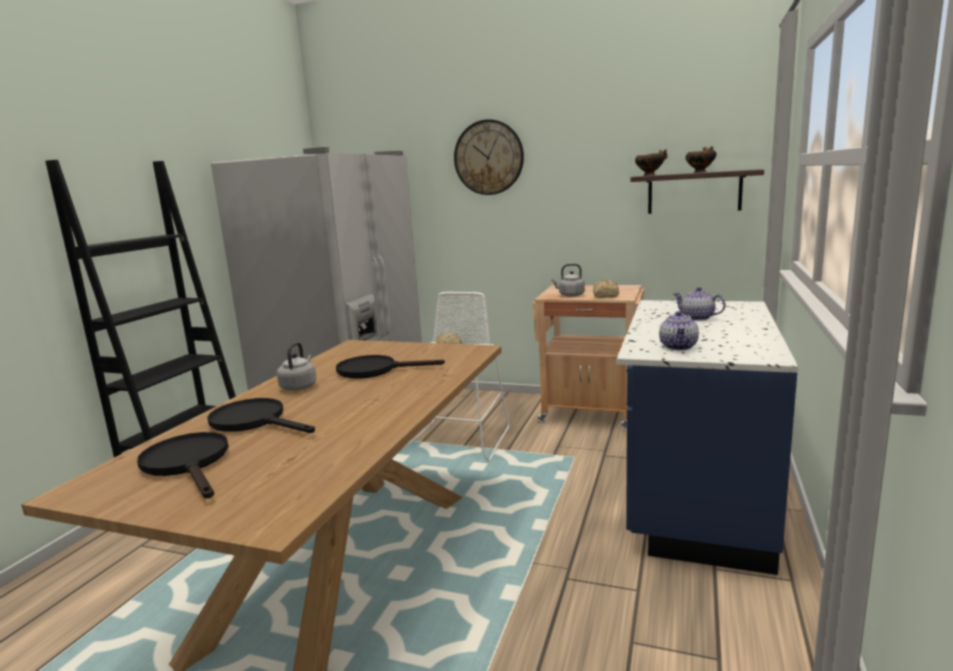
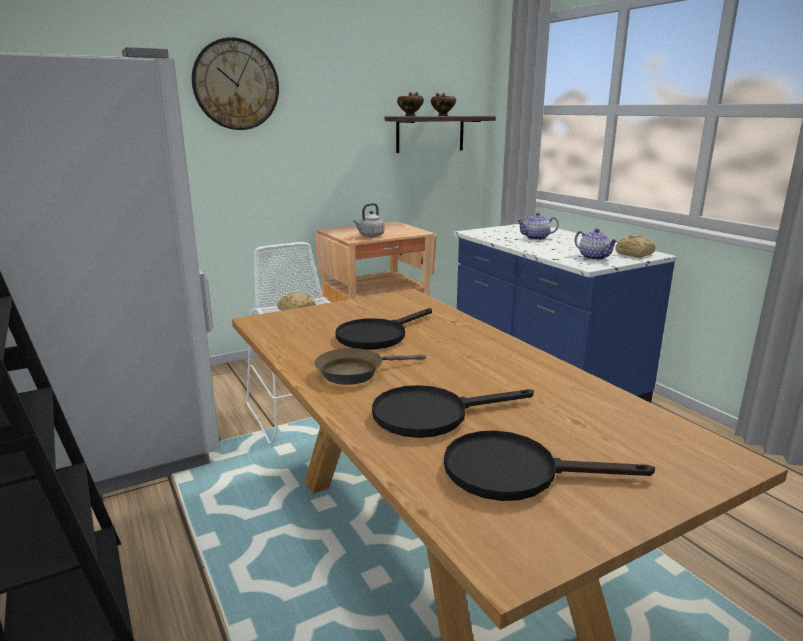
camera: 50 degrees left, 5 degrees up
grey kettle [277,342,316,391] -> brown frying pan [314,348,426,385]
bread [593,280,619,298] -> bread moved to [615,235,656,258]

